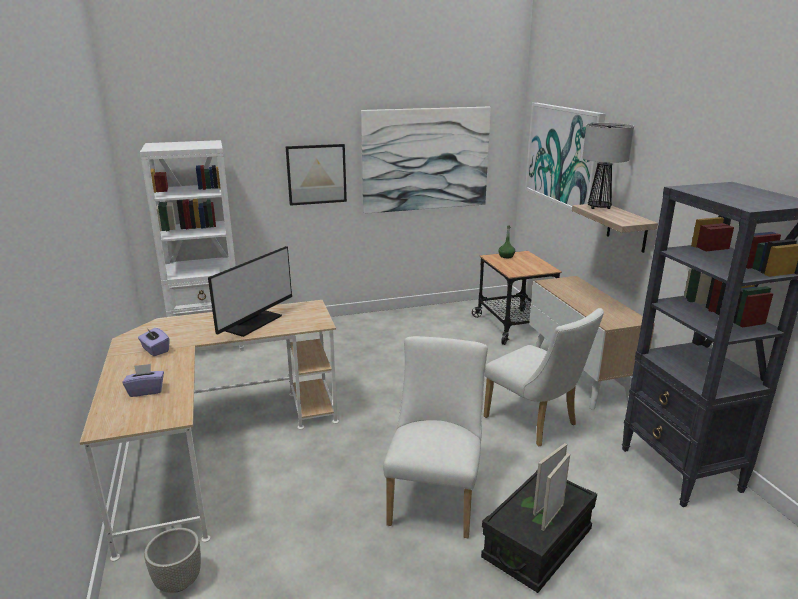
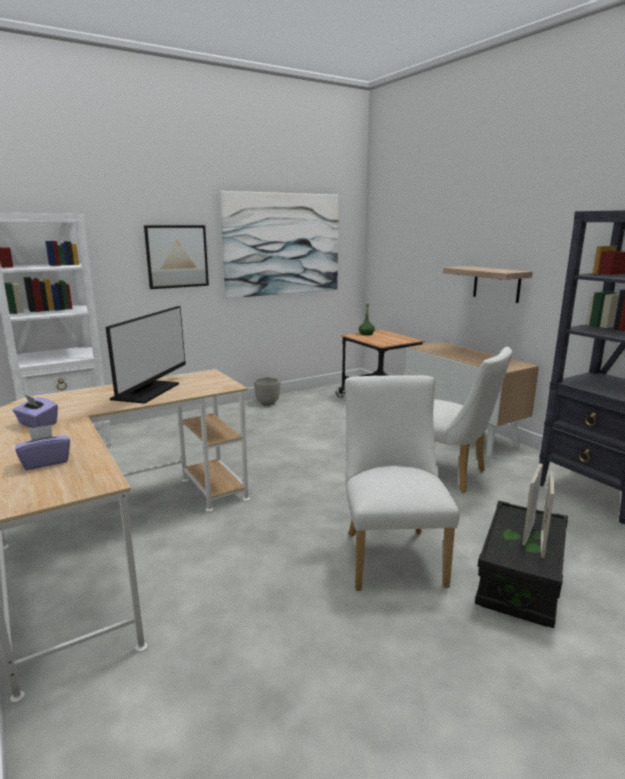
camera: 15 degrees left, 5 degrees down
grey planter [144,528,201,593] -> grey planter moved to [254,377,280,405]
picture [525,103,606,210] -> none
table lamp [582,123,634,209] -> none

